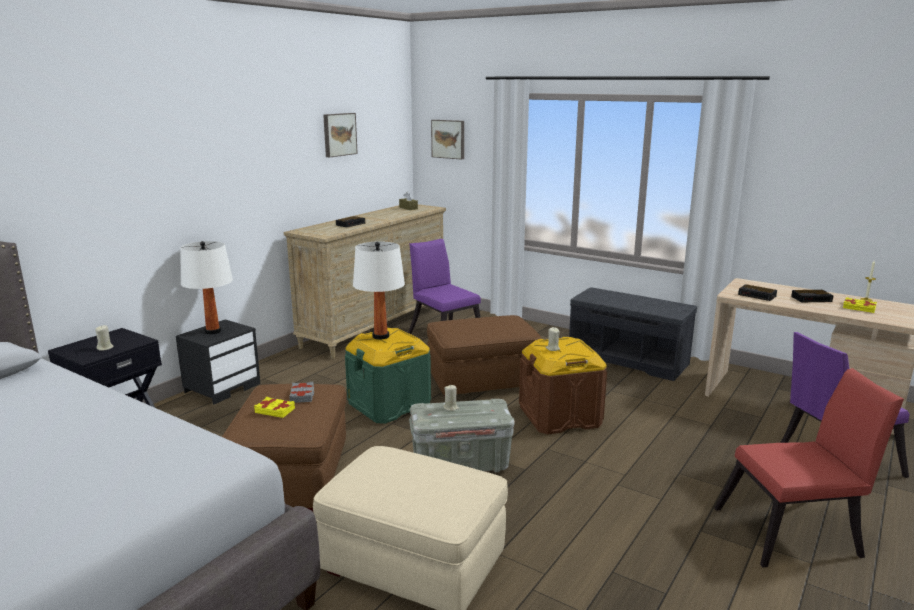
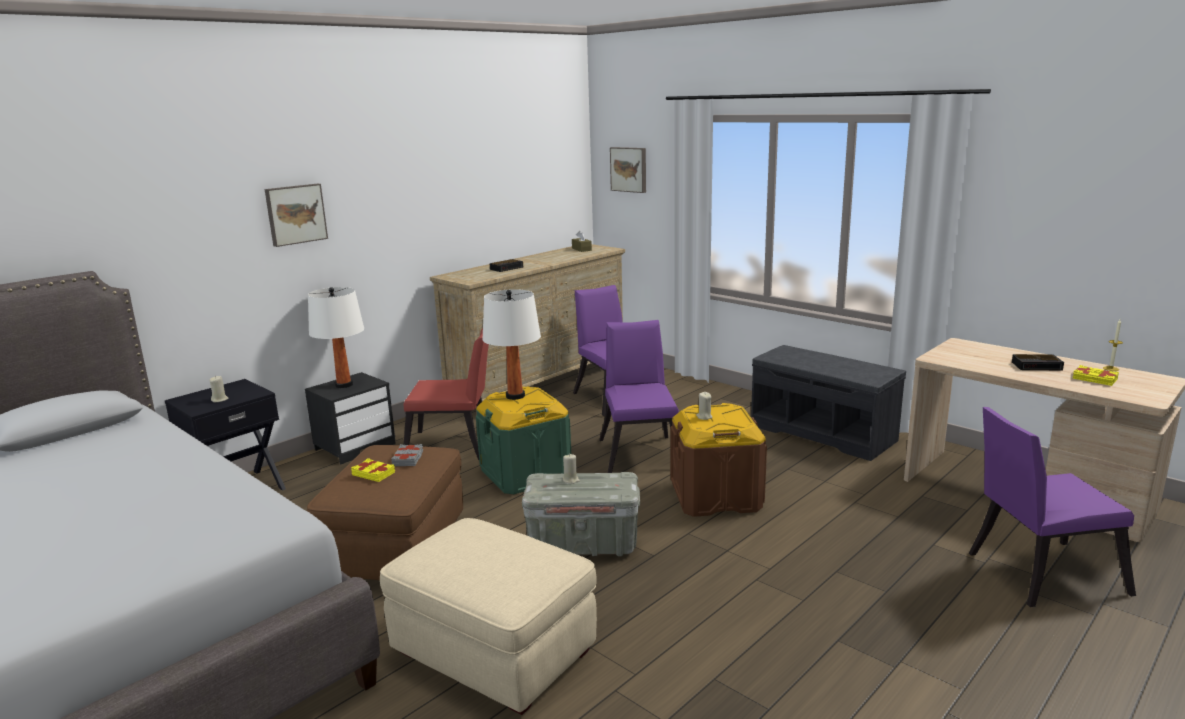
camera: 10 degrees right, 0 degrees up
picture [323,113,358,158] -> picture moved to [265,184,328,247]
brown ottoman [427,315,541,397] -> purple chair [599,320,679,473]
red chair [714,368,904,567] -> red chair moved to [403,328,489,460]
alarm clock [738,284,777,301] -> none

